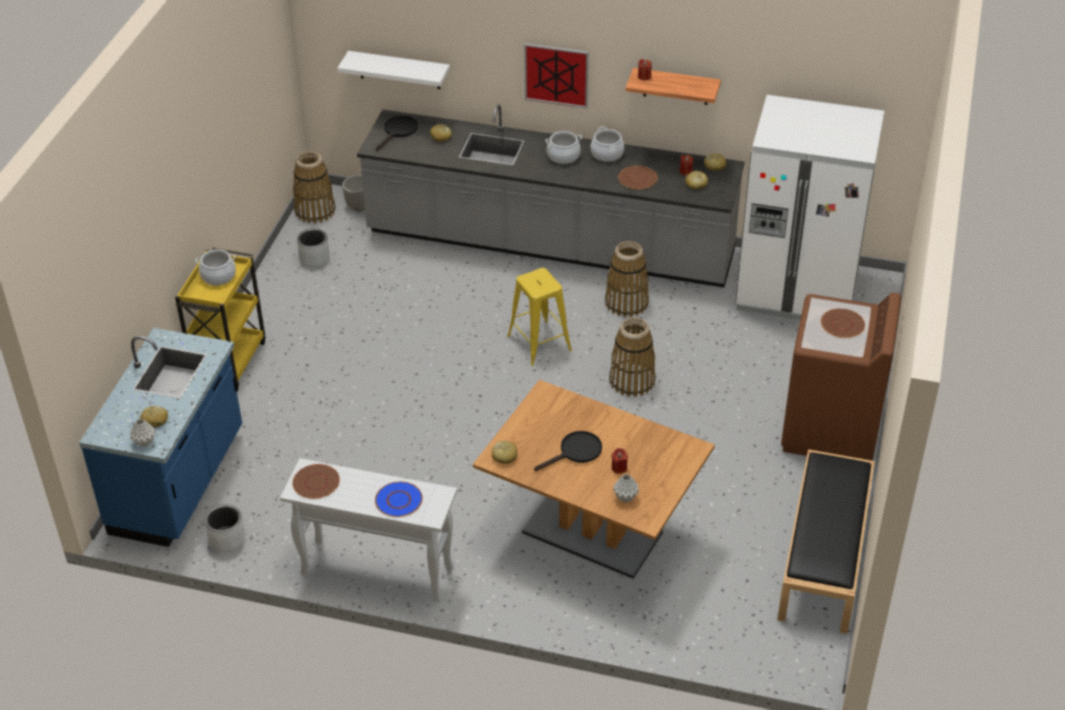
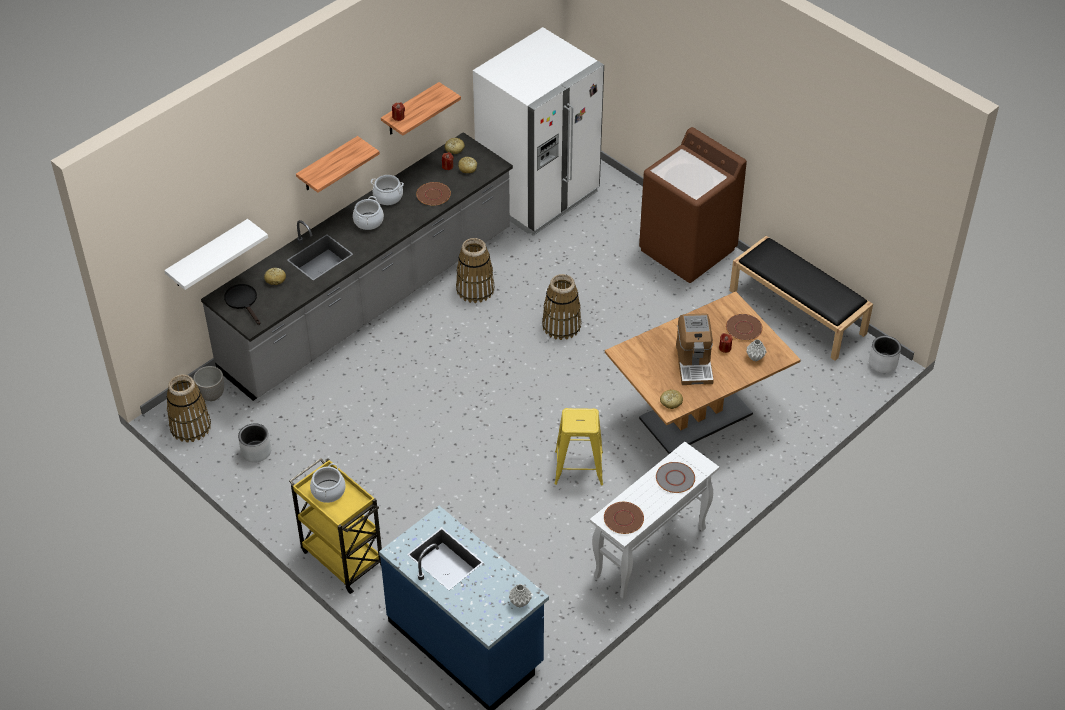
camera: 60 degrees left, 5 degrees up
bread [140,406,168,428] -> none
white planter [205,505,246,552] -> white planter moved to [869,336,901,373]
blue plate [375,481,423,517] -> grey plate [656,462,695,493]
yellow stool [507,268,572,366] -> yellow stool moved to [554,408,603,485]
picture [524,43,588,108] -> shelf [296,136,380,193]
black frying pan [534,431,602,471] -> coffee machine [676,313,714,385]
brown plate [821,308,865,338] -> brown plate moved to [726,314,763,341]

